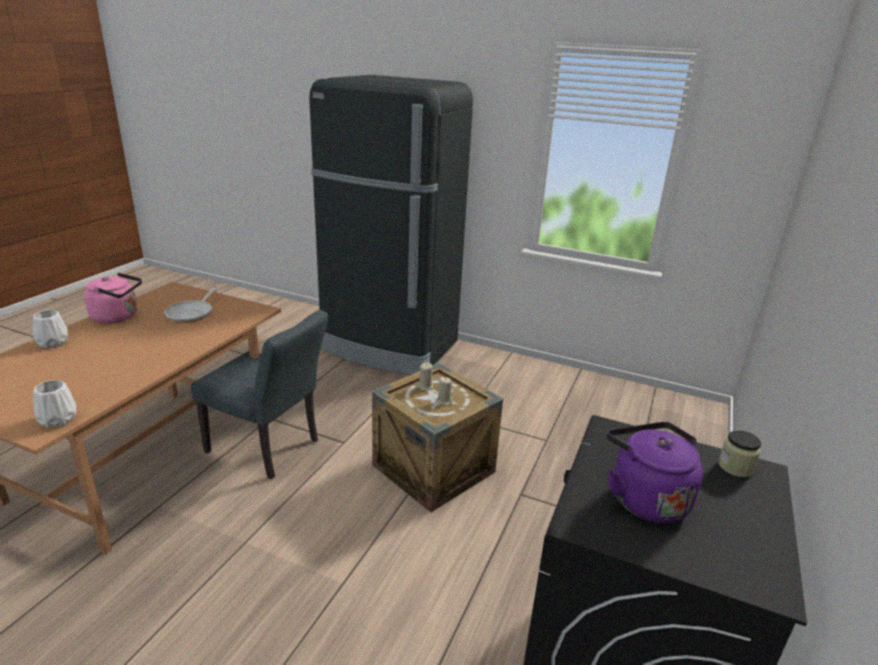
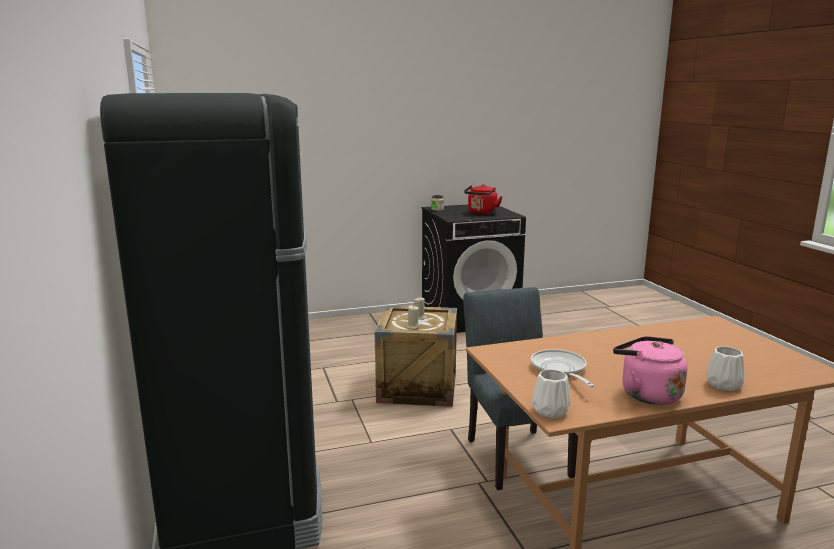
camera: 130 degrees left, 10 degrees down
white vase [33,380,77,427] -> white vase moved to [532,369,571,418]
frying pan [165,286,220,323] -> frying pan turned 75 degrees counterclockwise [531,349,594,387]
purple kettle [607,422,703,523] -> red kettle [464,184,503,214]

